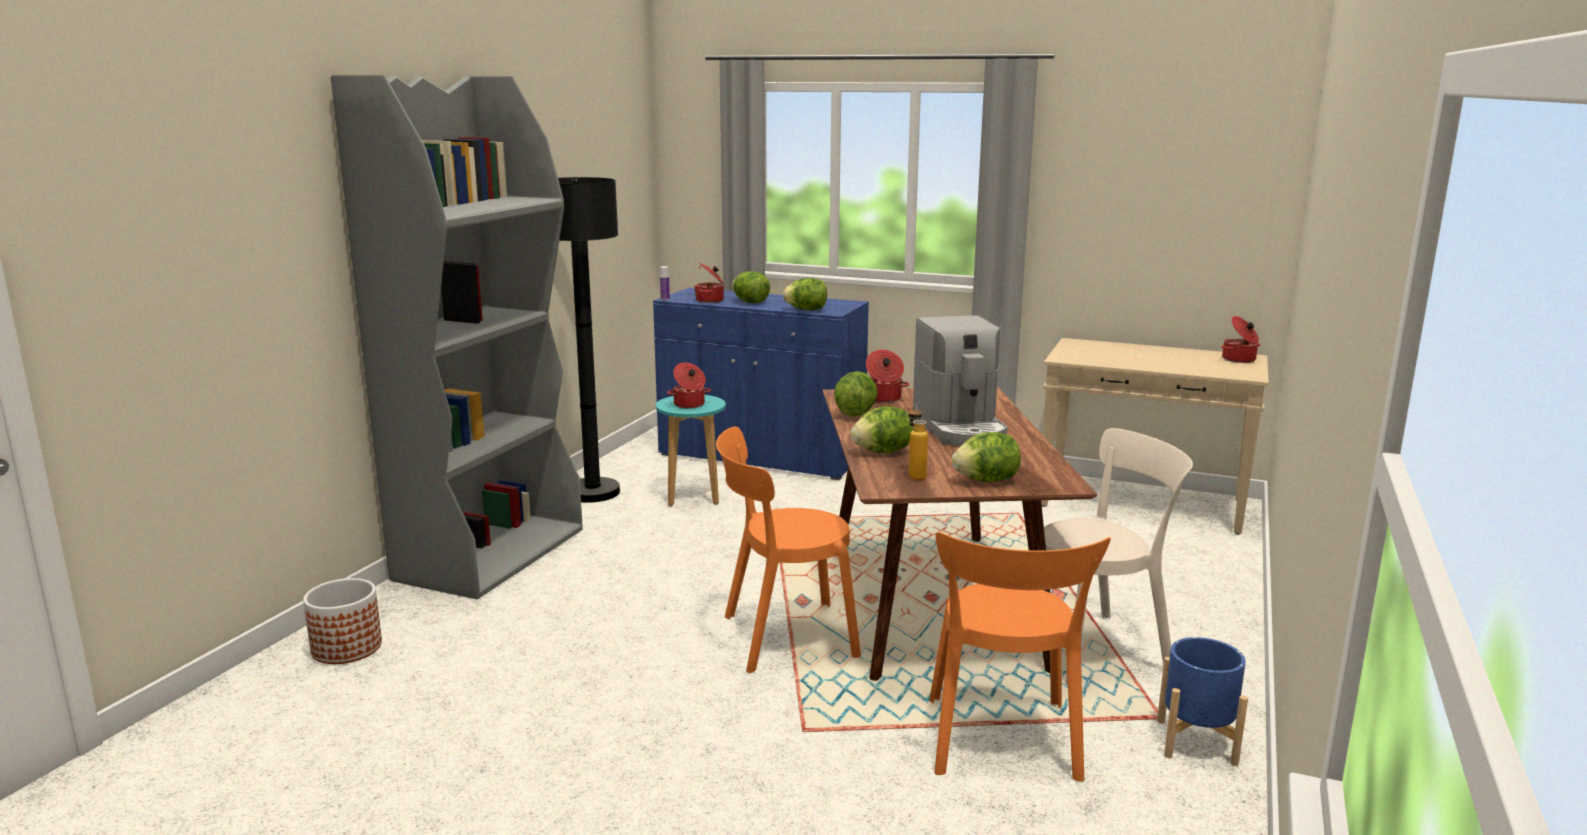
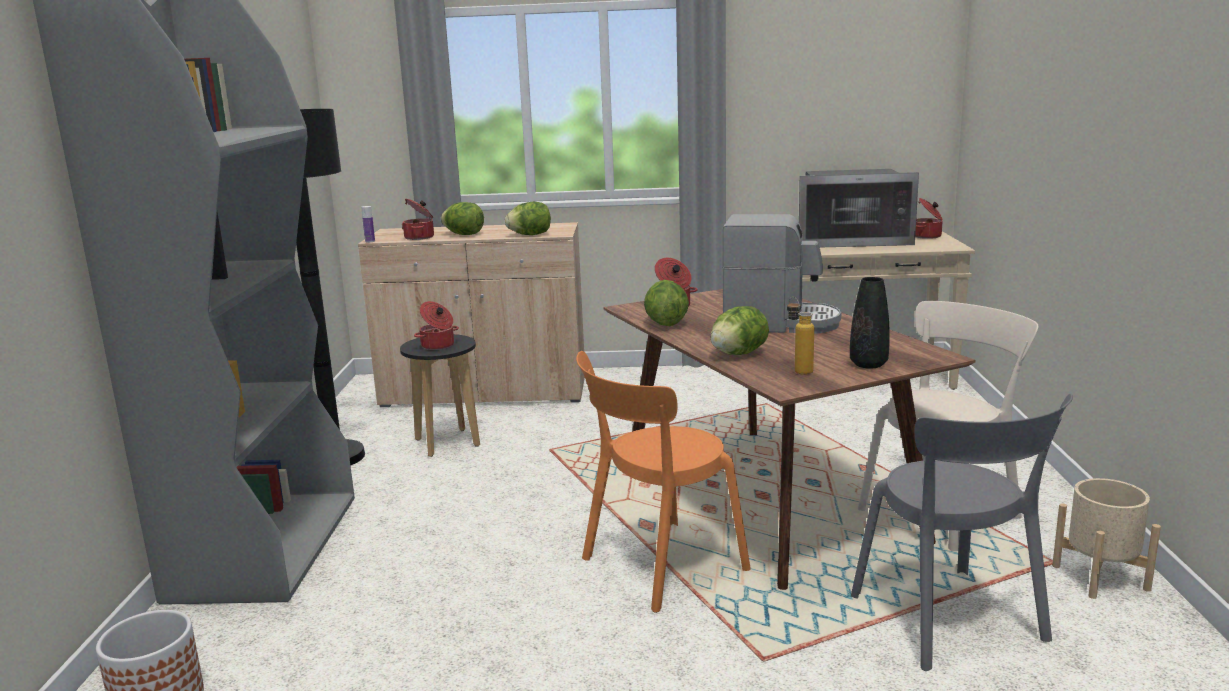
camera: 20 degrees left, 0 degrees up
blue cabinet [653,288,869,480] -> beige cabinet [358,222,585,407]
turquoise stool [656,395,726,506] -> black stool [400,334,480,457]
coffee machine [913,315,1008,447] -> coffee machine turned 45 degrees counterclockwise [722,214,841,334]
orange chair [929,532,1111,782] -> grey chair [851,393,1073,671]
lettuce [952,432,1021,482] -> black vase [850,277,890,369]
blue planter [1157,637,1248,766] -> beige planter [1052,478,1161,599]
none -> microwave [799,169,919,248]

